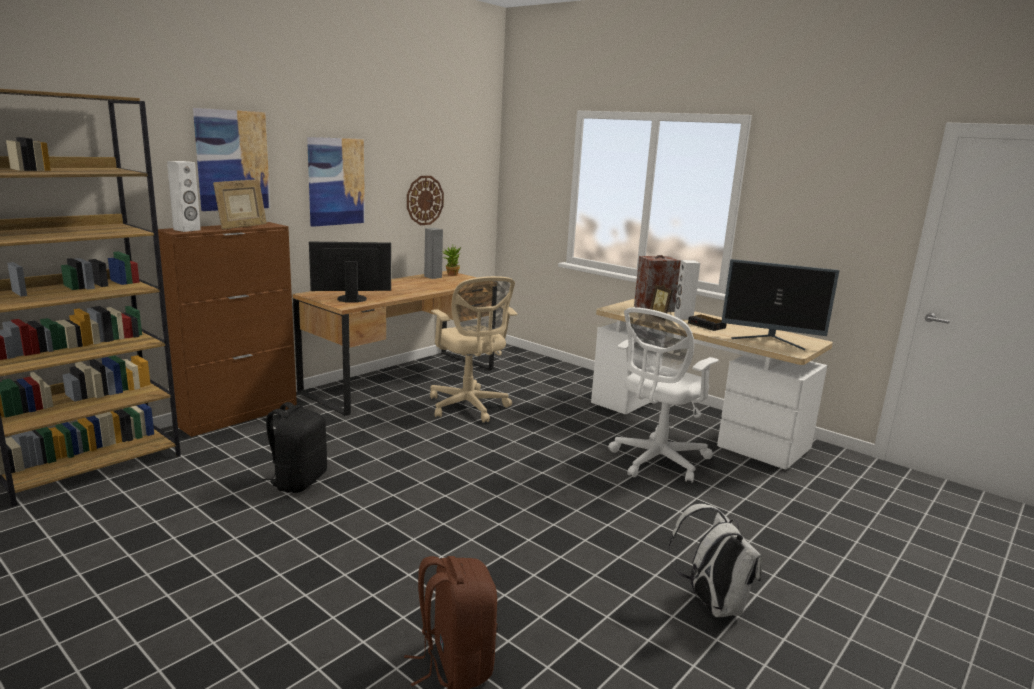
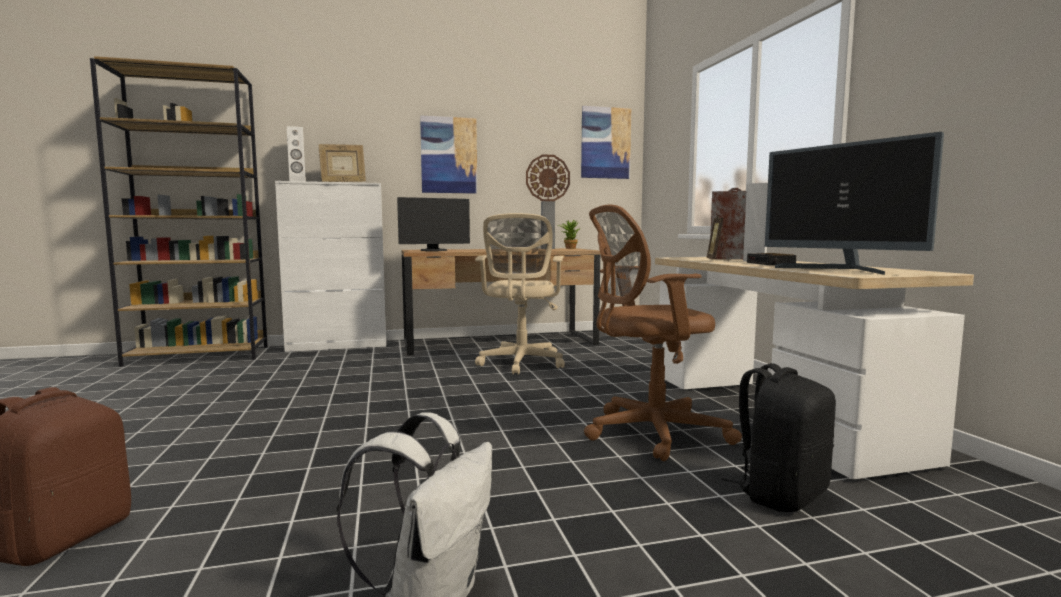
camera: 35 degrees right, 10 degrees down
brown cabinet [158,222,297,437] -> white cabinet [275,181,386,352]
picture [193,108,270,211] -> picture moved to [581,106,631,179]
black backpack [262,402,327,493] -> black backpack moved to [722,363,836,512]
monitor [309,242,391,302] -> monitor turned 135 degrees clockwise [397,197,470,251]
white office chair [608,307,718,483] -> brown office chair [584,205,742,461]

